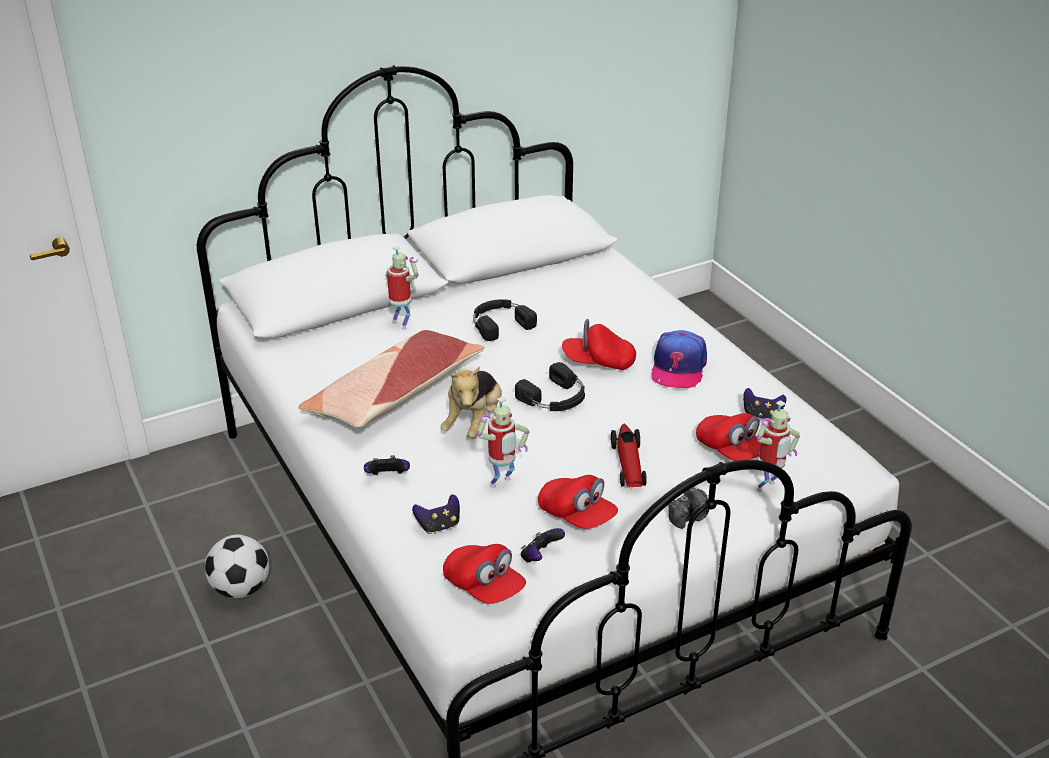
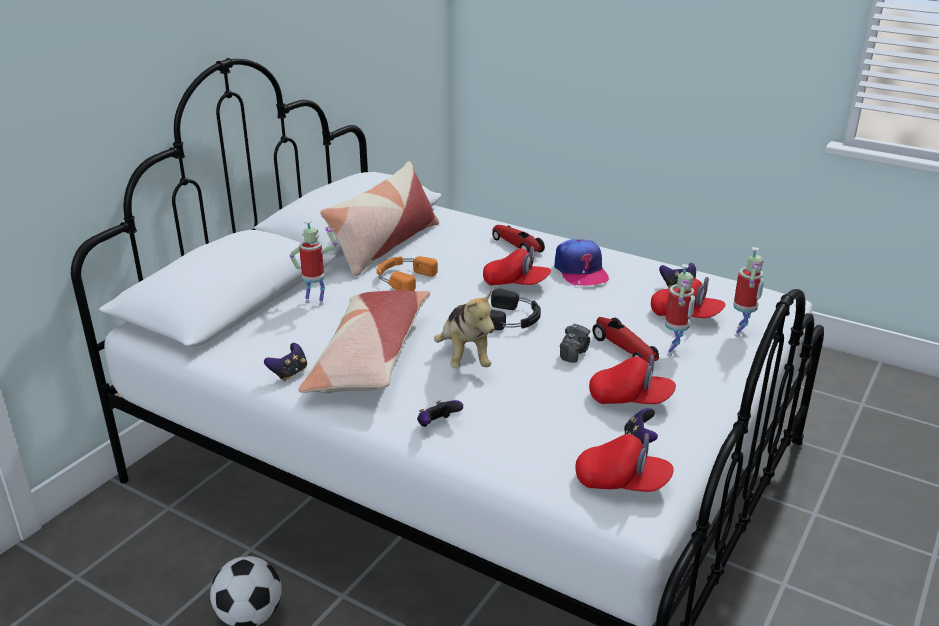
camera: 30 degrees left, 5 degrees down
game controller [412,494,460,534] -> game controller moved to [264,343,307,381]
black headphones [473,299,537,341] -> orange headphones [377,256,438,291]
toy robot [477,396,529,488] -> toy robot moved to [665,264,695,356]
red cap [562,319,636,370] -> red cap turned 135 degrees counterclockwise [483,246,551,286]
camera [668,487,709,529] -> camera moved to [560,323,590,363]
none -> pillow [320,161,439,276]
none -> toy car [492,225,545,253]

